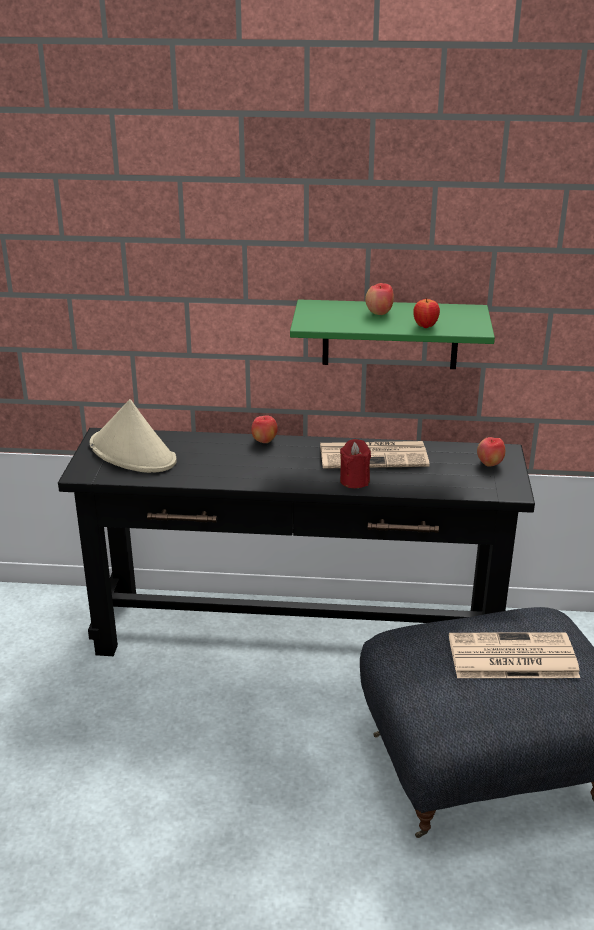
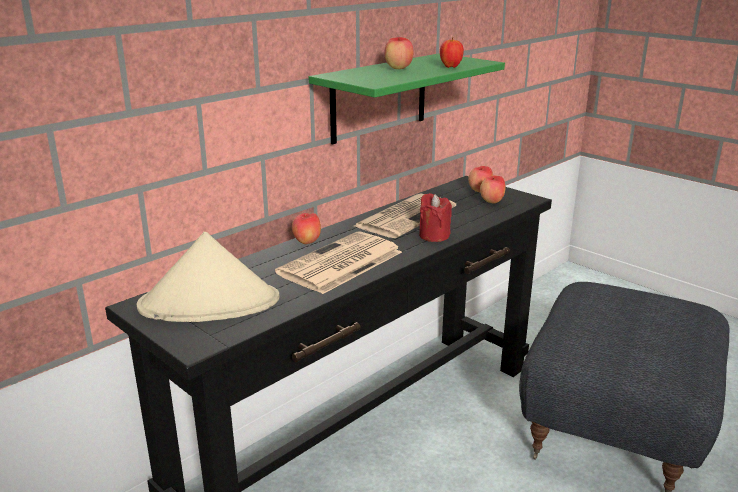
camera: 50 degrees left, 5 degrees down
newspaper [449,632,580,678] -> newspaper moved to [275,231,402,294]
none -> apple [480,175,506,203]

